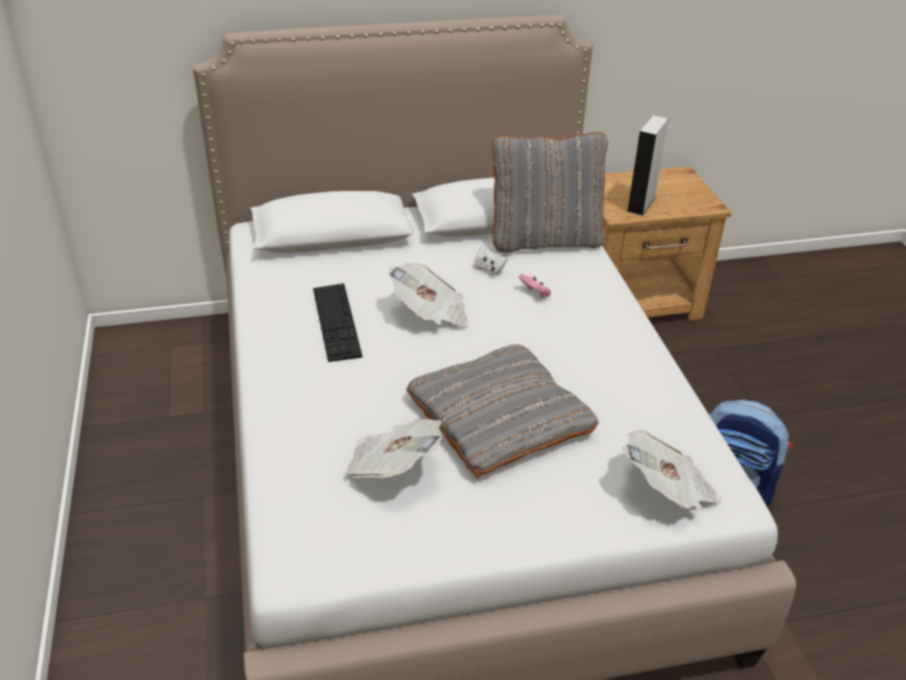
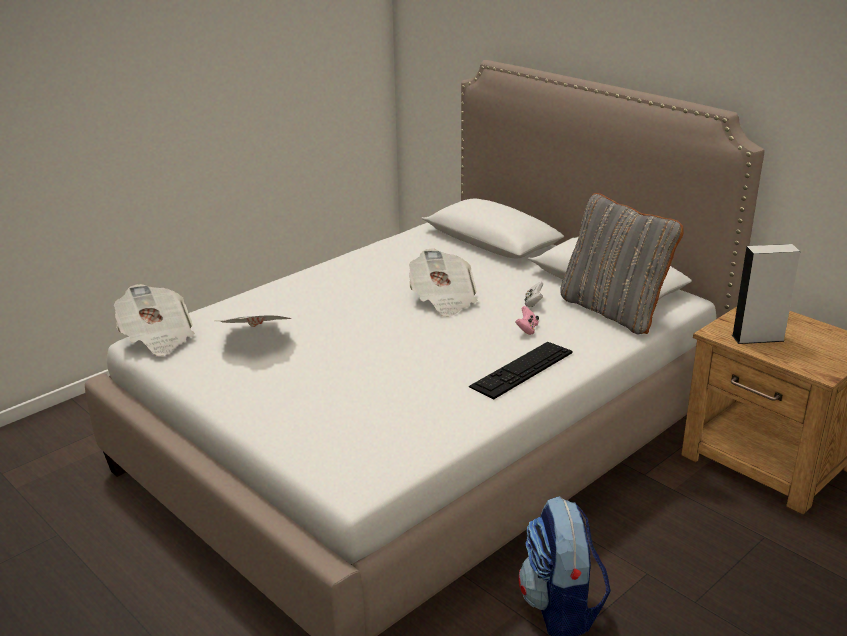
camera: 60 degrees right, 10 degrees down
keyboard [313,283,362,362] -> keyboard moved to [469,342,572,399]
grey pillow [406,345,598,478] -> none
newspaper [622,430,722,510] -> newspaper moved to [114,284,194,356]

